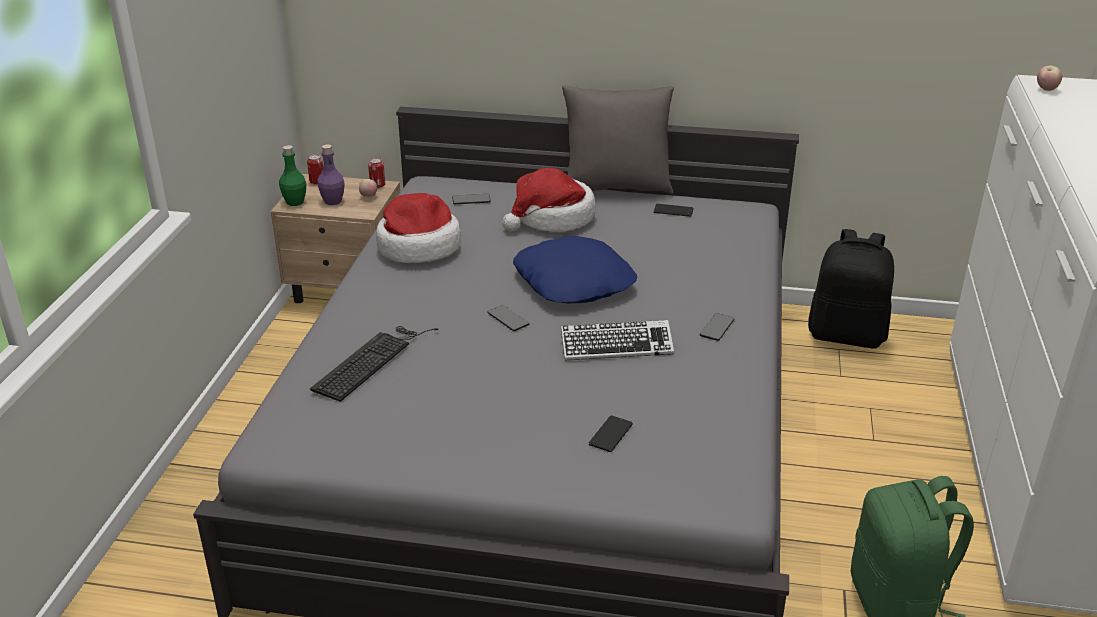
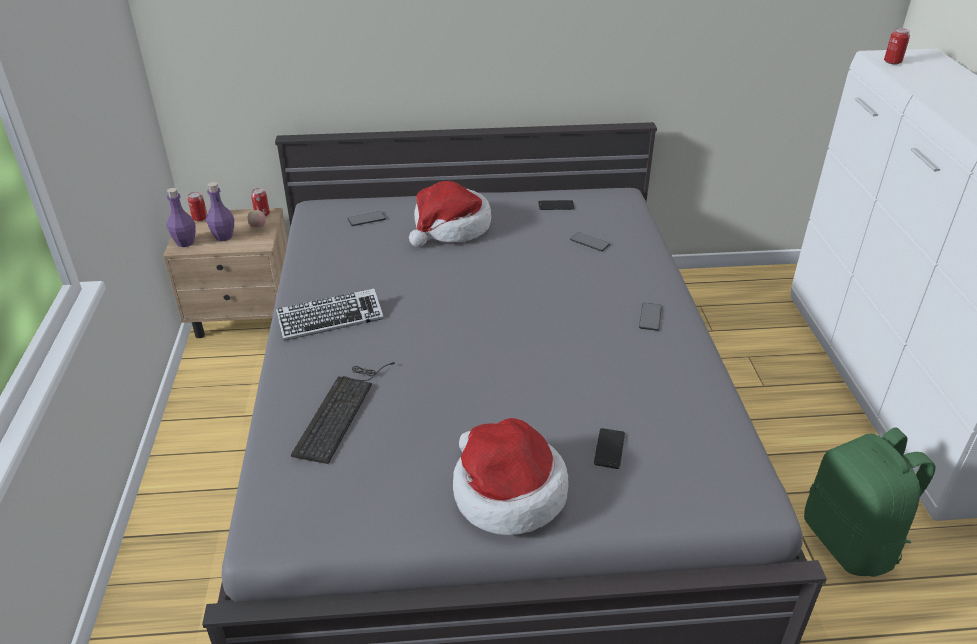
camera: 15 degrees left, 5 degrees up
green bottle [279,145,306,206] -> purple bottle [166,188,196,247]
hat [376,193,461,263] -> hat moved to [453,418,568,535]
phone [487,305,529,331] -> phone moved to [570,232,610,251]
blue pillow [513,236,637,303] -> none
keyboard [561,320,674,361] -> keyboard moved to [276,288,384,341]
grey pillow [562,86,674,194] -> none
black backpack [808,229,894,349] -> none
apple [1037,66,1062,91] -> can [884,28,910,65]

